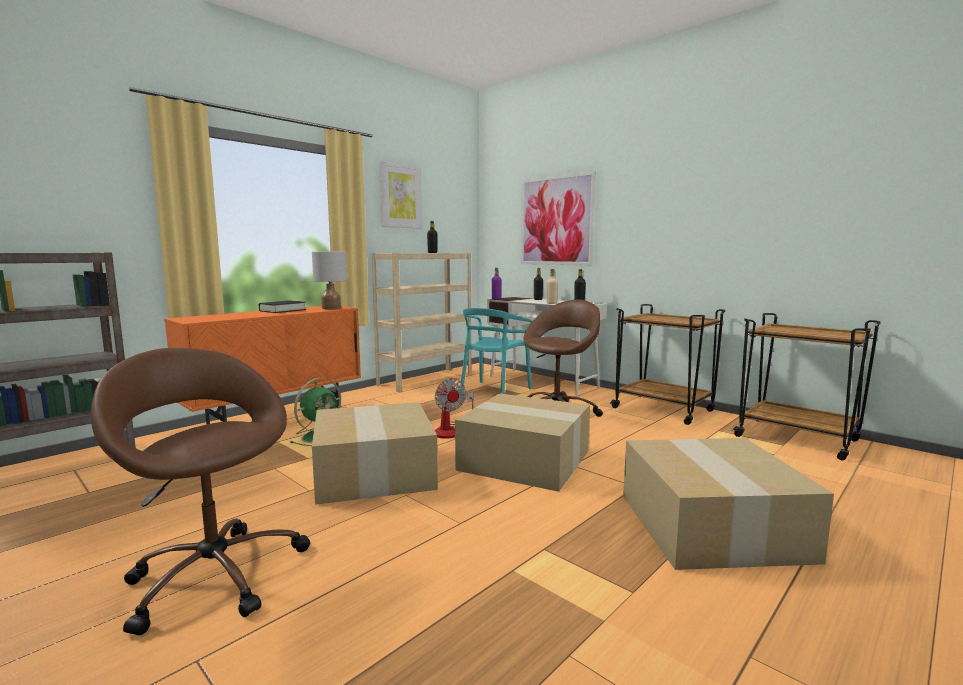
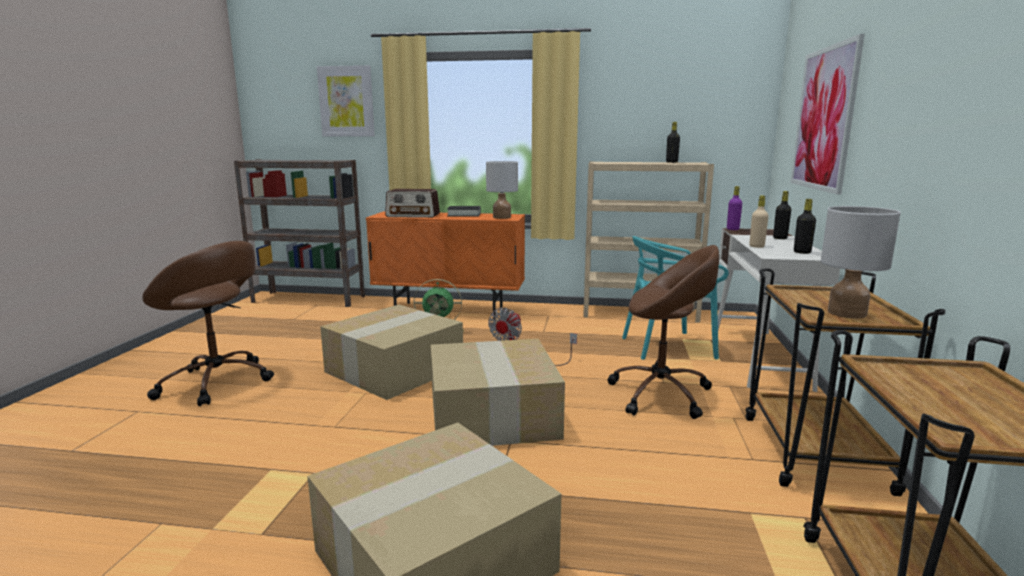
camera: 55 degrees right, 5 degrees up
brown office chair [91,348,310,635] -> brown office chair turned 120 degrees clockwise [142,241,274,406]
picture [379,161,423,229] -> picture moved to [317,65,375,136]
none -> radio [385,189,440,218]
none -> grey table lamp [821,206,901,319]

